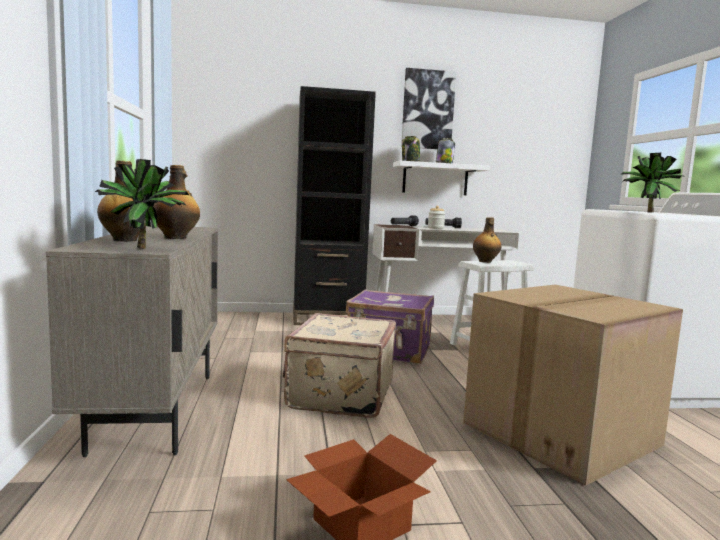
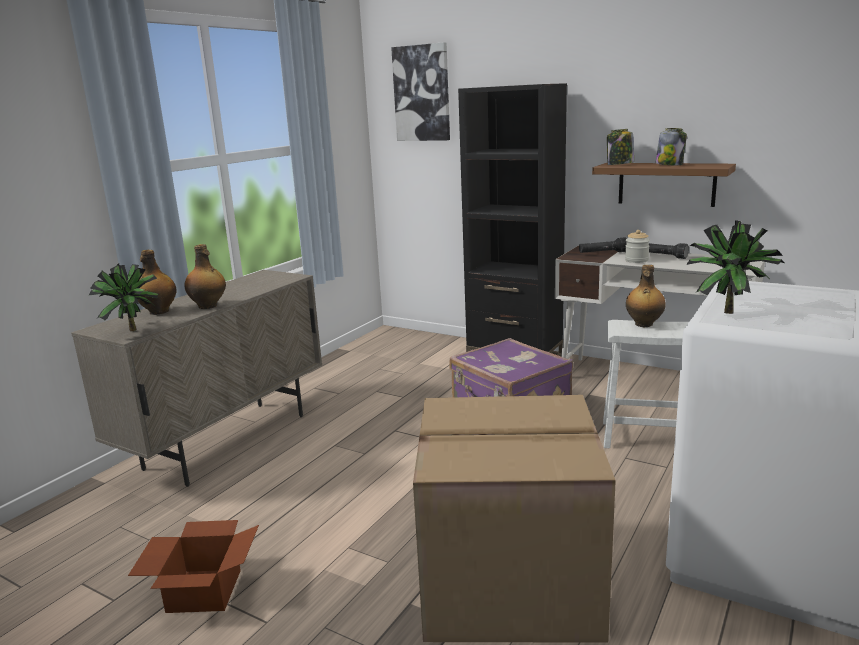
camera: 40 degrees right, 10 degrees up
beige suitcase [283,313,396,418] -> none
white shelf [393,161,490,195] -> brown shelf [592,163,736,207]
picture [401,68,456,149] -> picture moved to [391,42,450,141]

